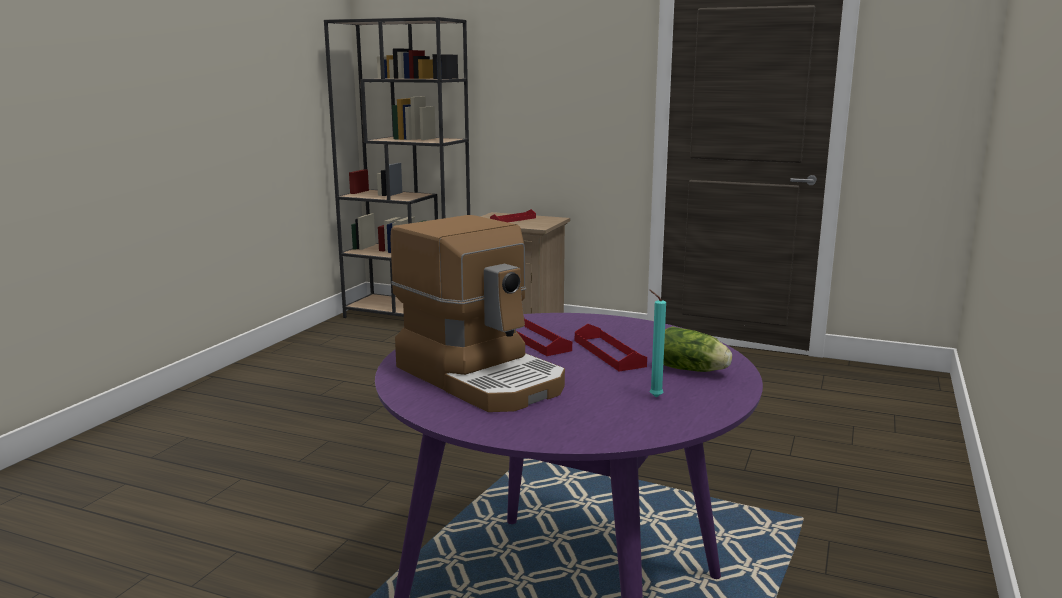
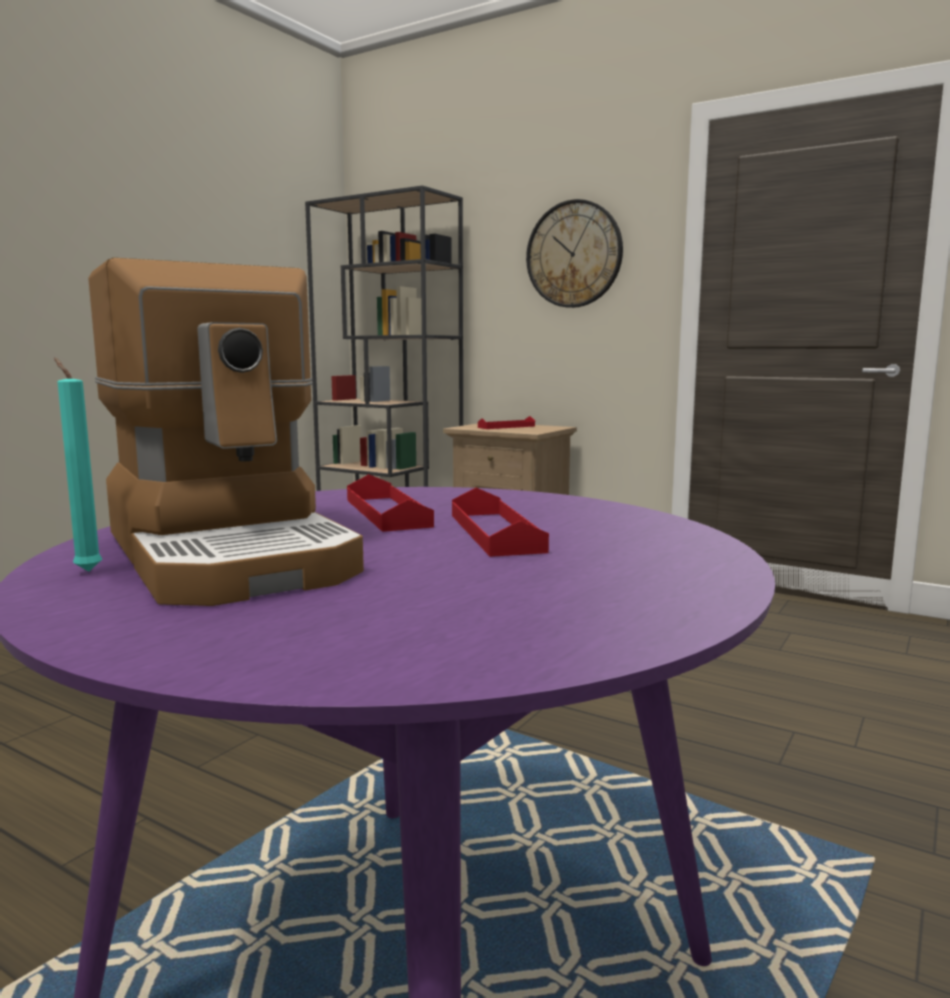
camera: 10 degrees right, 5 degrees down
turquoise candle [649,289,666,397] -> turquoise candle moved to [54,358,102,572]
lettuce [663,326,732,372] -> none
none -> wall clock [526,199,623,308]

